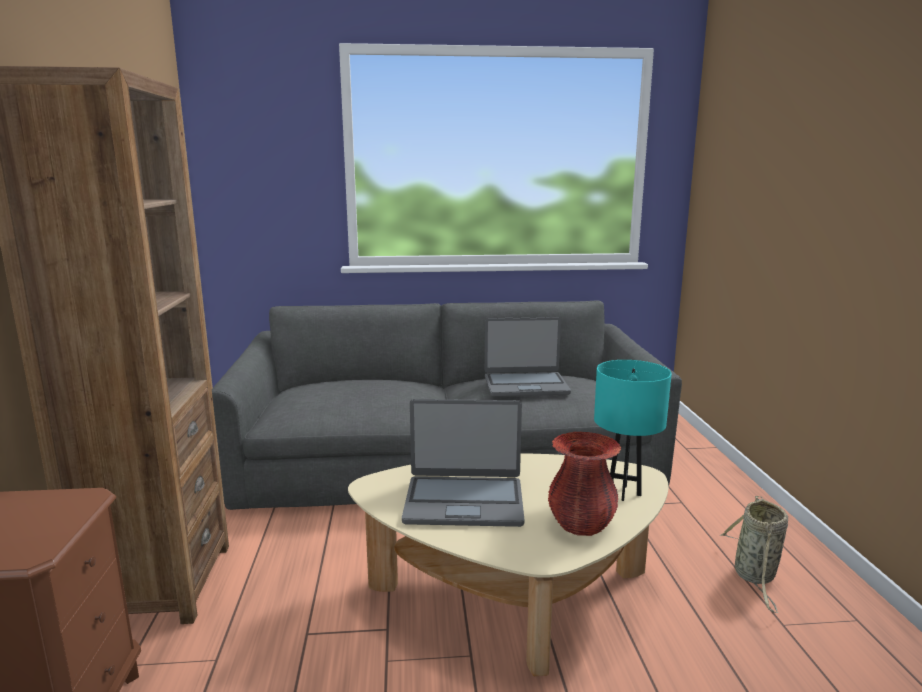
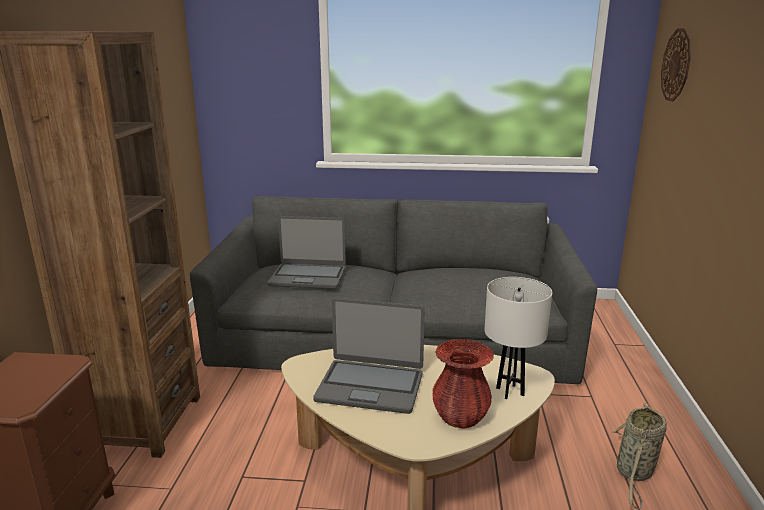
camera: 10 degrees right, 5 degrees up
laptop [485,317,571,397] -> laptop moved to [268,216,346,289]
turquoise table lamp [594,360,672,501] -> white table lamp [484,277,552,399]
none -> wall clock [661,28,691,102]

